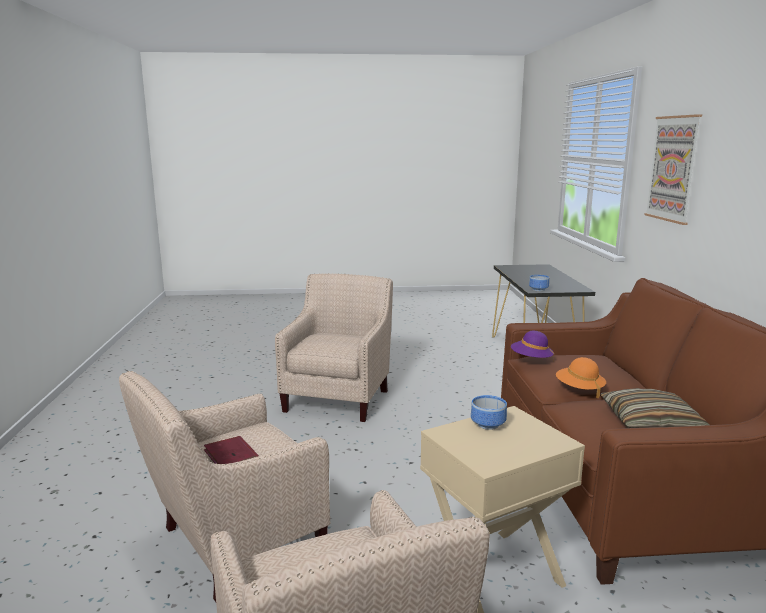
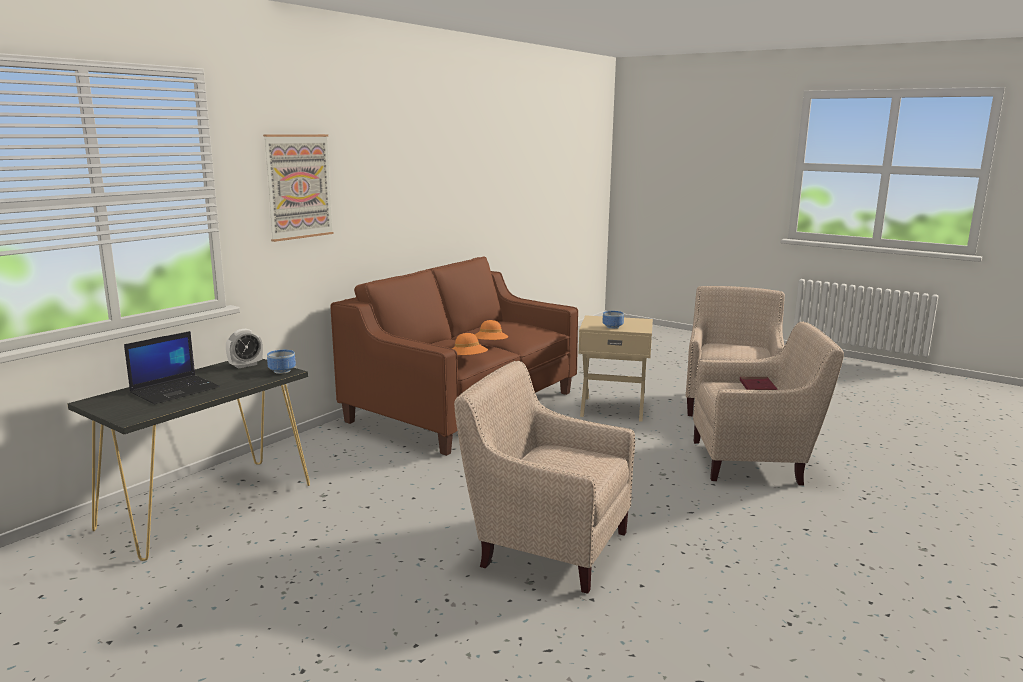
camera: 140 degrees left, 0 degrees up
beige armchair [275,273,393,422] -> beige armchair turned 60 degrees clockwise [454,361,635,594]
purple hat [511,331,554,362] -> orange hat [452,333,488,355]
pillow [600,388,709,428] -> none
none -> laptop [124,331,220,404]
none -> alarm clock [226,329,263,369]

